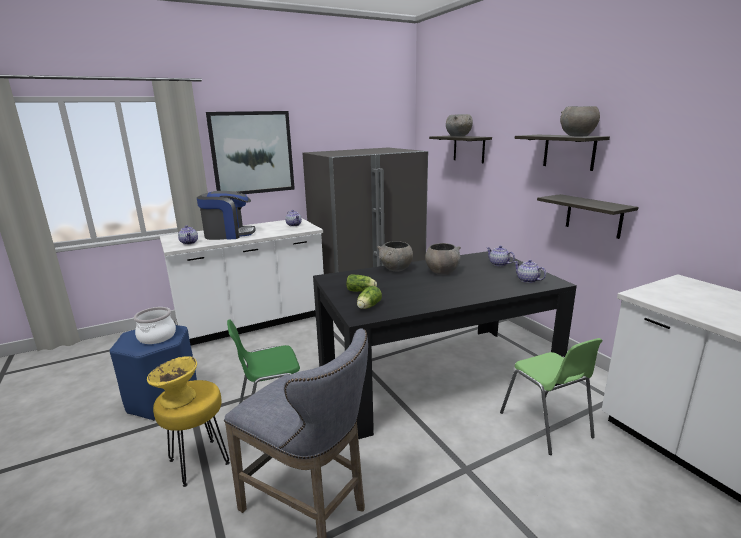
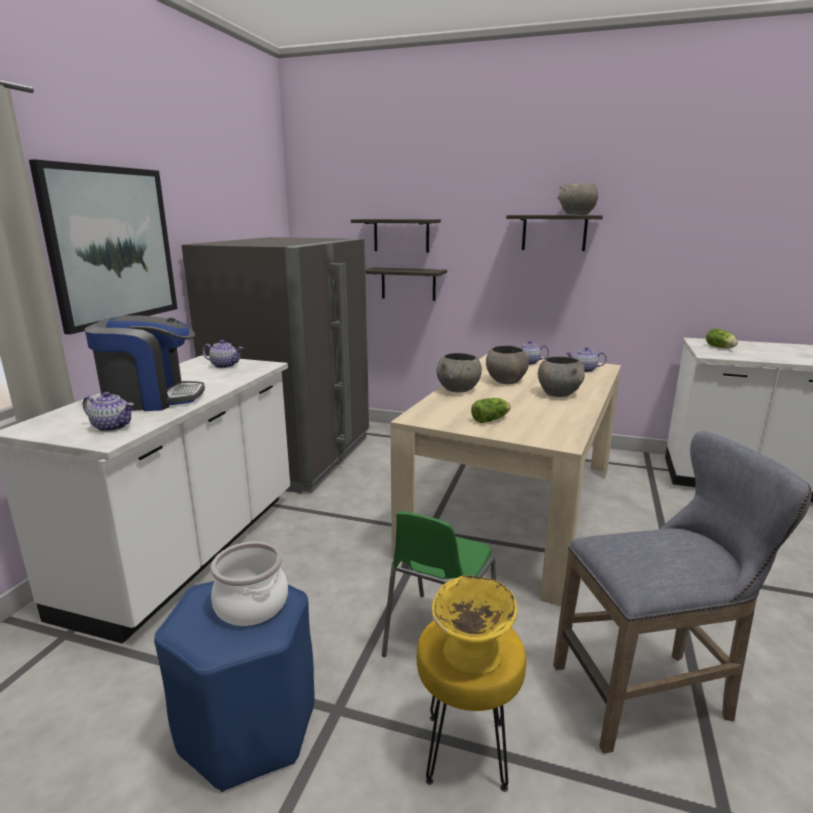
camera: 45 degrees left, 0 degrees up
coffee machine [197,191,256,240] -> coffee machine turned 45 degrees clockwise [85,315,205,411]
black dining table [313,251,577,439] -> beige dining table [390,353,621,606]
lettuce [357,286,382,309] -> lettuce moved to [706,329,738,348]
grey bowl [446,114,473,136] -> grey bowl moved to [538,356,585,397]
green chair [500,338,603,455] -> none
shelf [537,194,638,239] -> shelf moved to [365,267,447,301]

